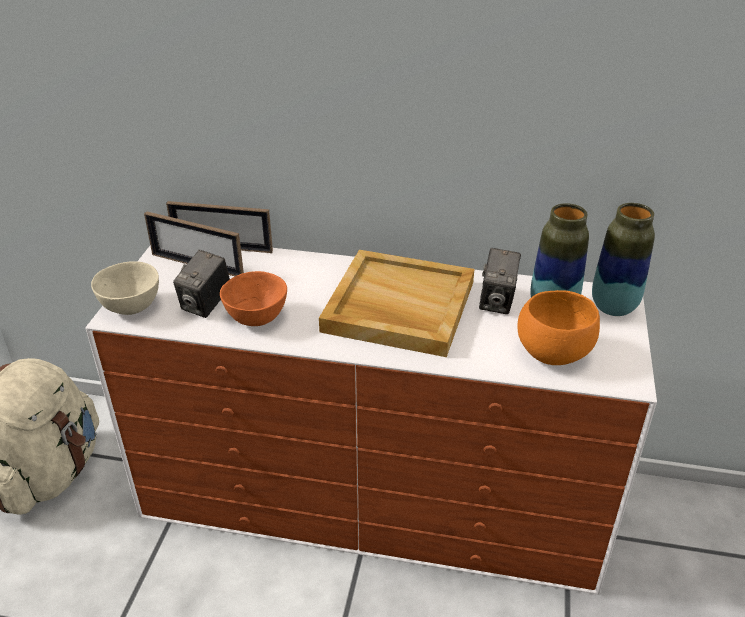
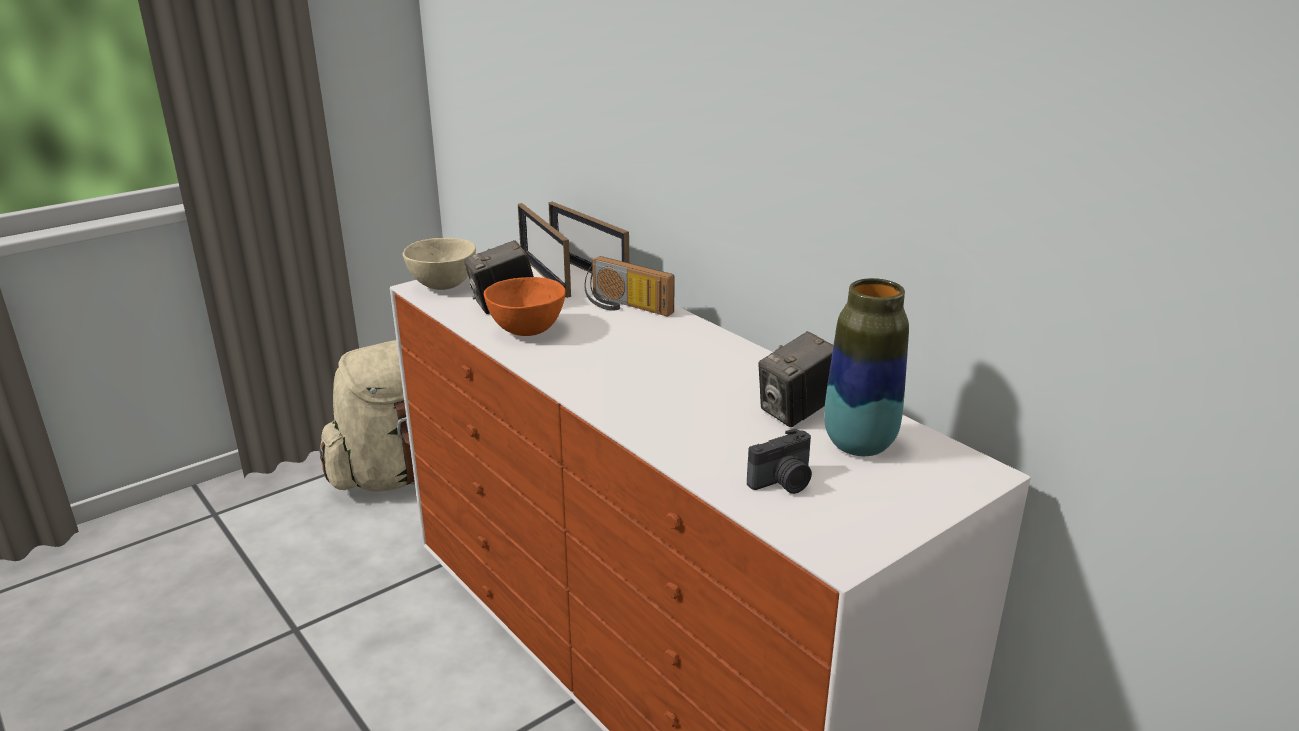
camera: 40 degrees right, 10 degrees down
beige tray [319,250,474,357] -> none
orange bowl [518,290,600,365] -> camera [747,428,812,494]
vase [592,203,655,316] -> none
none -> radio [584,256,675,316]

